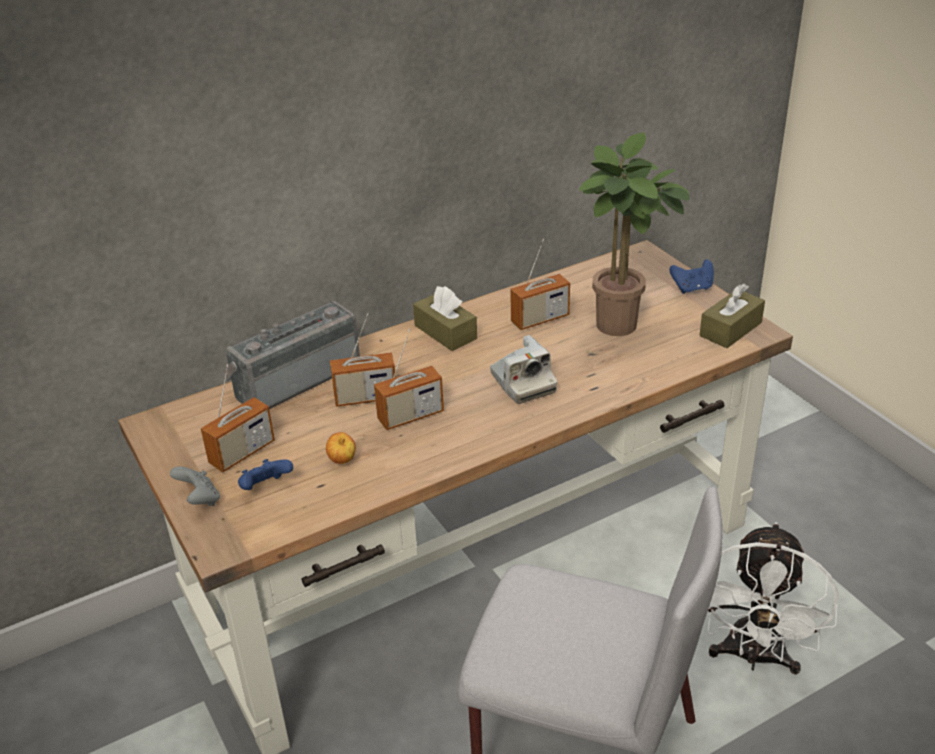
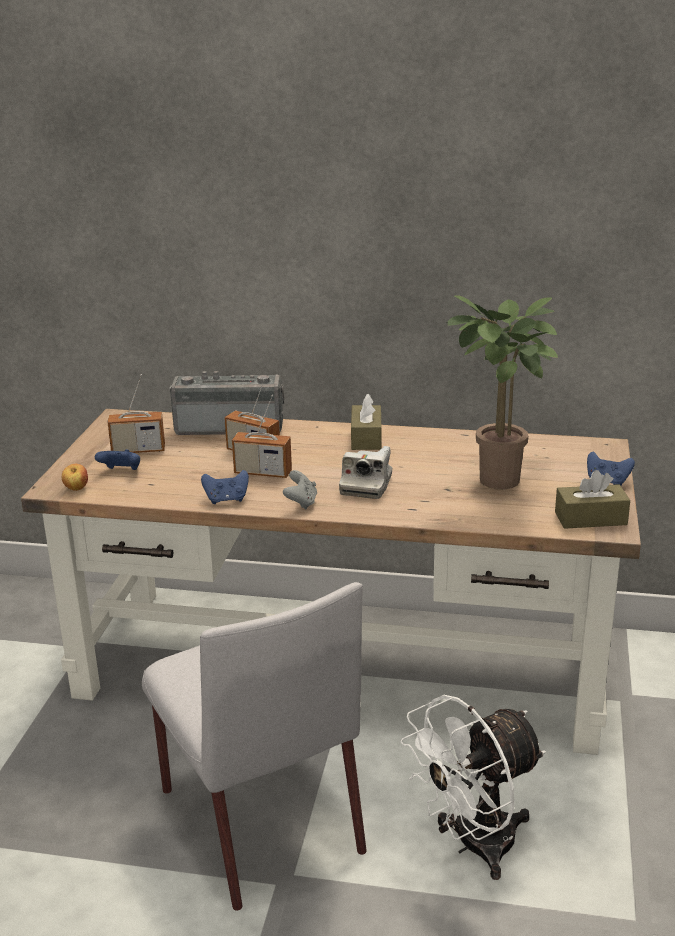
camera: 40 degrees right, 10 degrees down
grey game controller [170,466,220,506] -> grey game controller moved to [283,470,317,509]
apple [326,432,356,464] -> apple moved to [62,464,88,491]
radio [510,239,570,330] -> none
none -> blue game controller [201,470,249,504]

